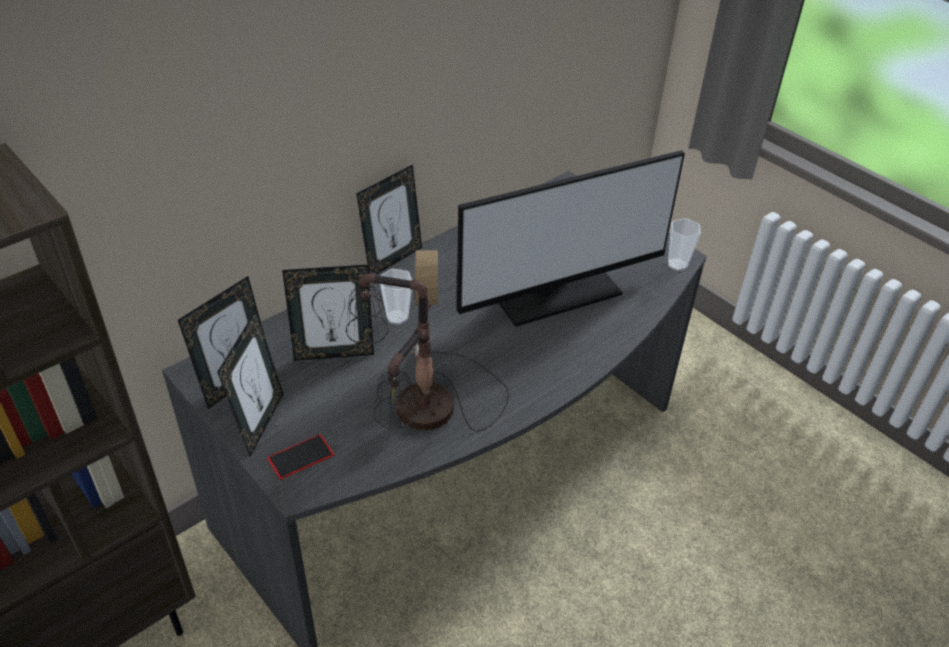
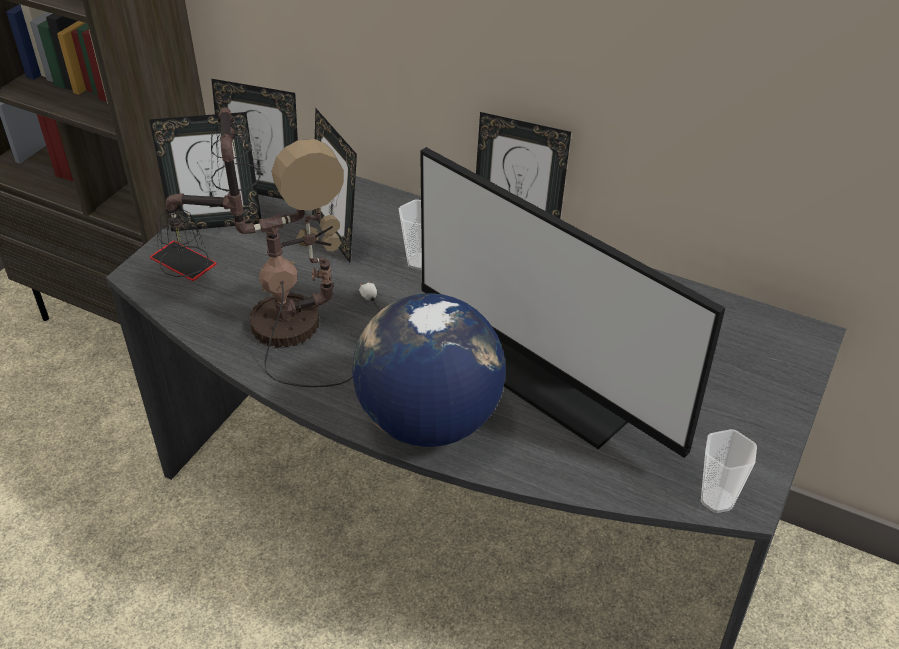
camera: 70 degrees right, 0 degrees up
none -> globe [352,293,506,447]

